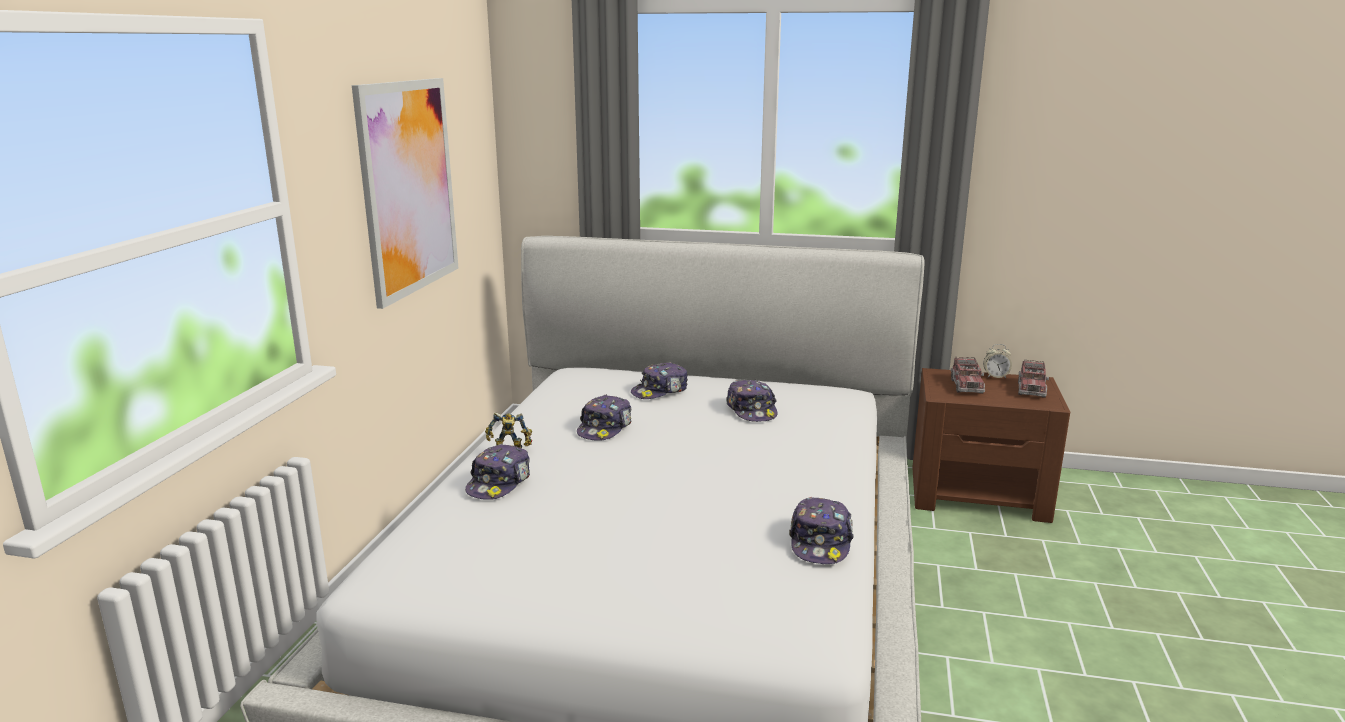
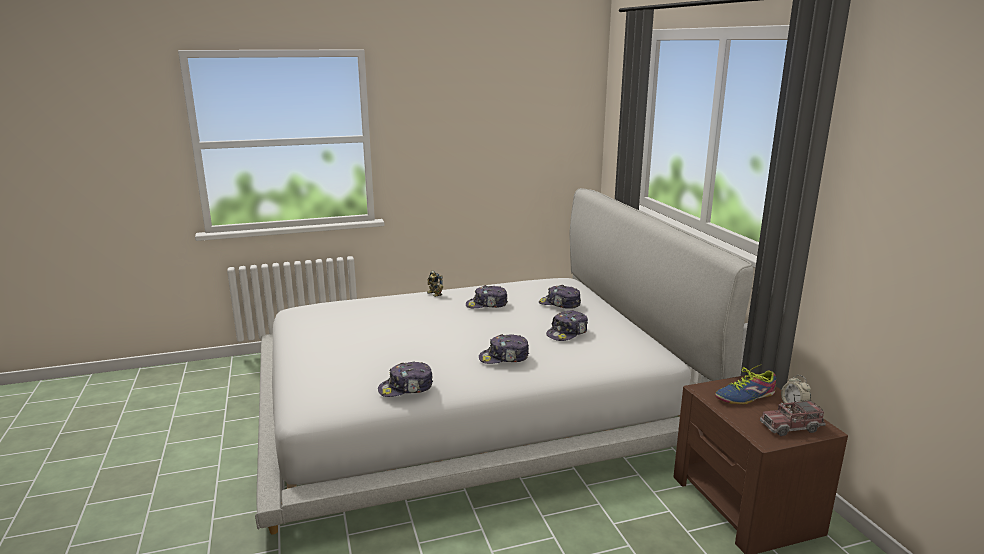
camera: 60 degrees right, 0 degrees up
picture [352,78,458,309] -> none
cap [465,444,530,500] -> cap moved to [479,334,529,364]
toy truck [950,357,985,394] -> shoe [715,365,776,404]

